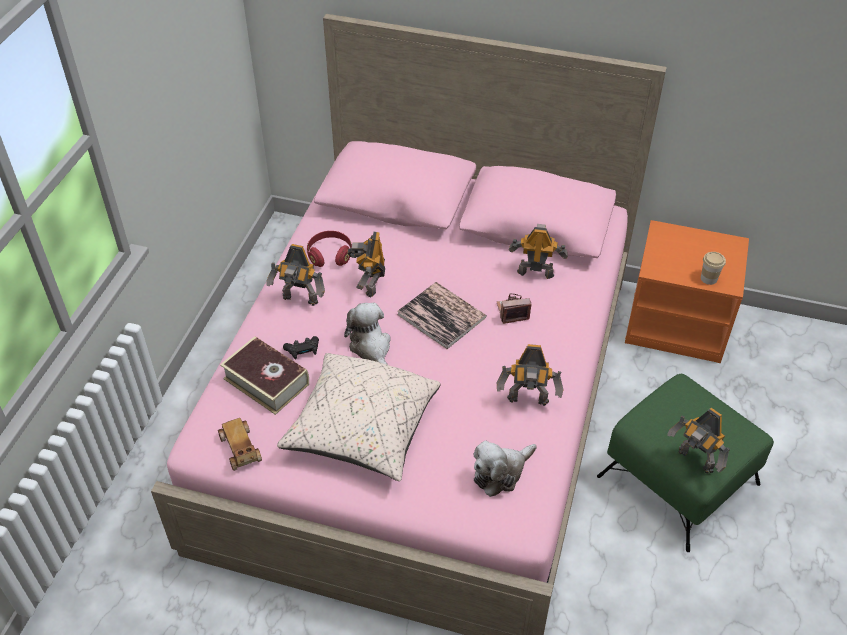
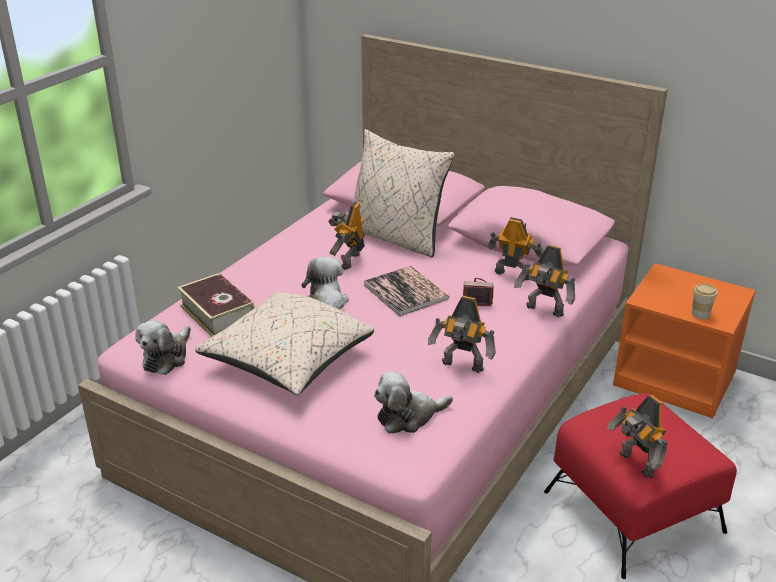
camera: 15 degrees right, 15 degrees down
toy car [218,418,262,471] -> plush toy [135,321,191,375]
toy robot [266,244,325,306] -> toy robot moved to [514,245,576,317]
black game controller [283,336,319,360] -> none
red headphones [307,231,352,267] -> none
green ottoman [597,374,774,552] -> red ottoman [544,393,737,579]
none -> beige pillow [353,129,455,258]

